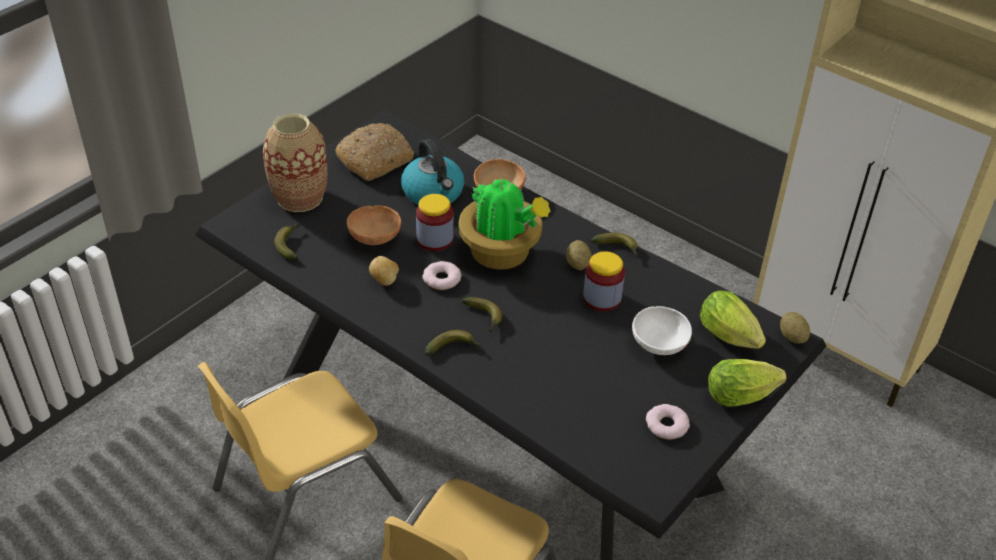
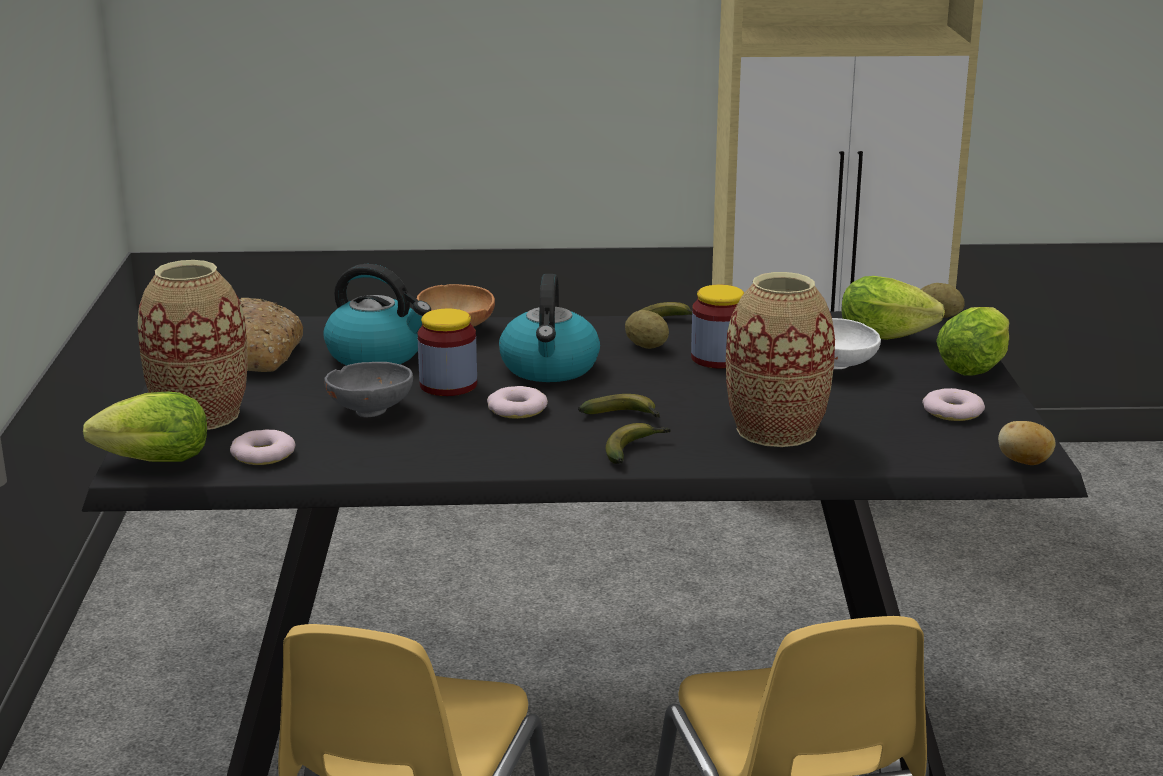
camera: 40 degrees left, 20 degrees down
banana [274,223,300,260] -> donut [230,430,295,465]
brown bowl [347,205,401,245] -> grey bowl [324,362,413,417]
potato [369,256,399,286] -> potato moved to [998,421,1056,465]
potted plant [459,174,551,270] -> kettle [499,274,600,382]
none -> lettuce [83,391,207,462]
none -> vase [726,272,835,447]

